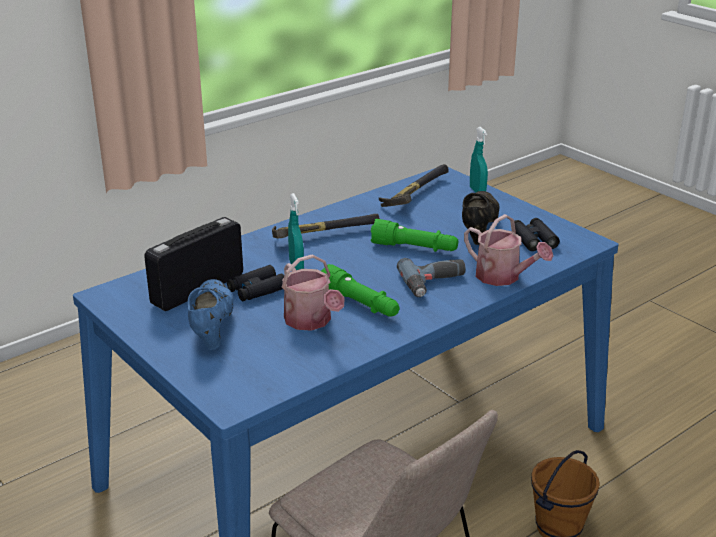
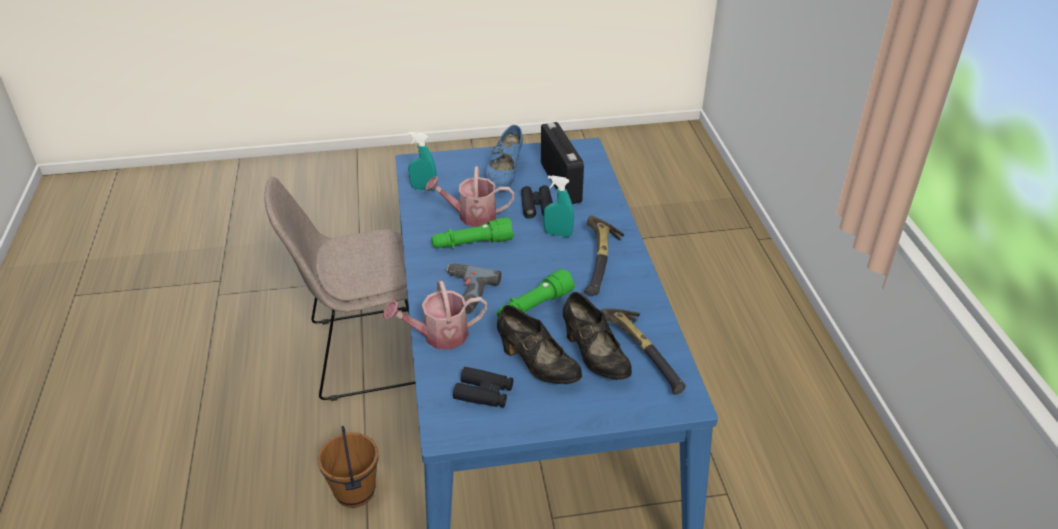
camera: 120 degrees right, 10 degrees up
blue shoe [188,279,234,350] -> blue shoe turned 75 degrees clockwise [485,125,523,189]
turquoise spray bottle [470,127,488,193] -> turquoise spray bottle moved to [408,132,437,191]
none -> black shoe [563,292,632,380]

